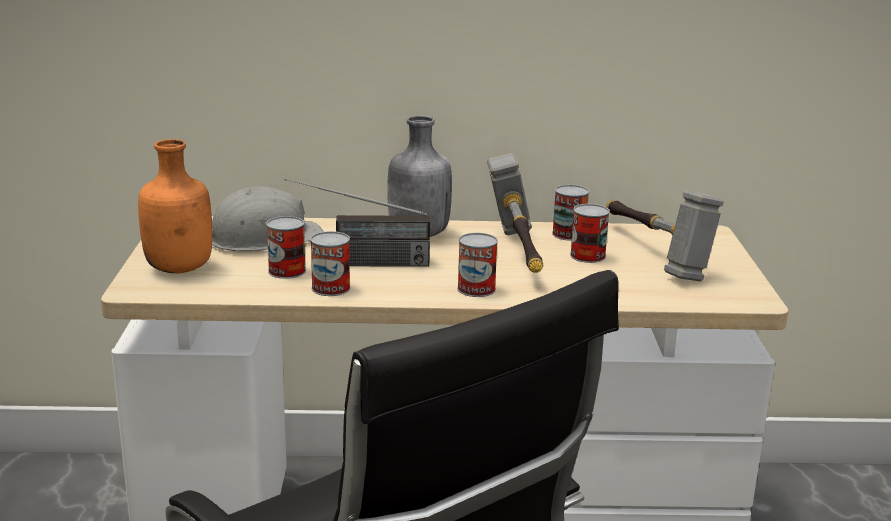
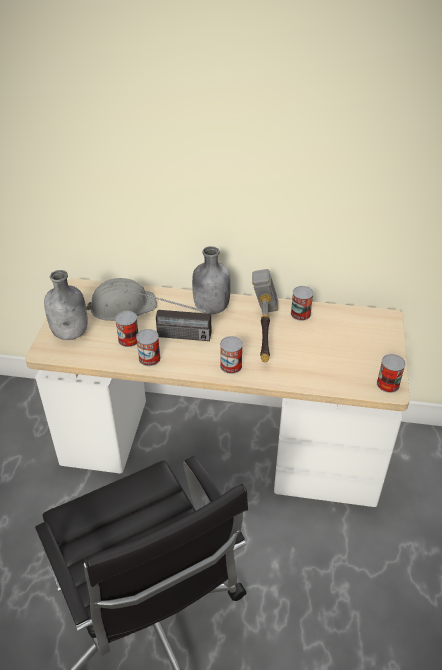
camera: 10 degrees right, 20 degrees up
orange bottle [138,139,212,273] -> grey bottle [44,270,88,340]
can [570,204,610,263] -> can moved to [377,354,406,393]
hammer [606,191,724,281] -> none

